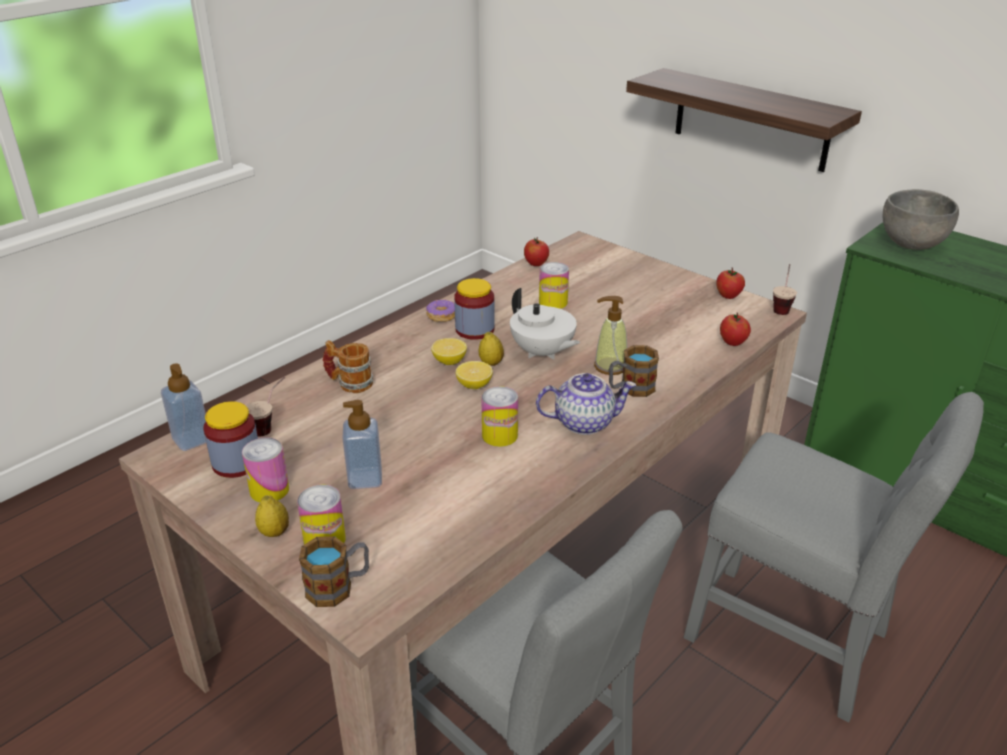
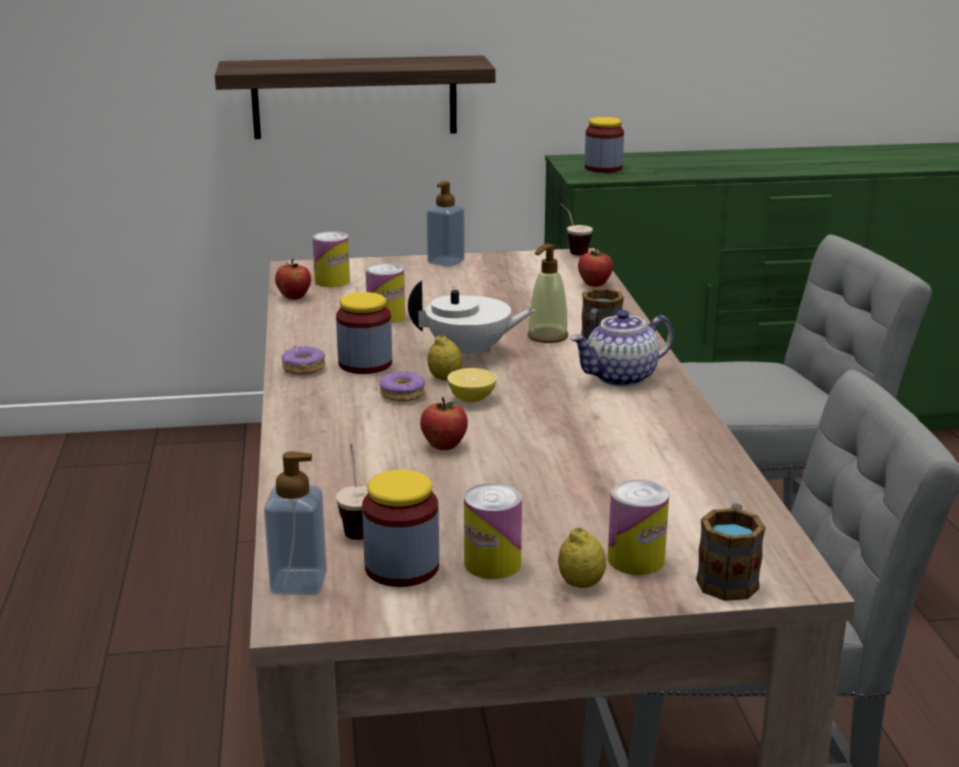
camera: 50 degrees left, 10 degrees down
mug [323,340,373,393] -> none
soap dispenser [342,400,382,489] -> soap dispenser moved to [427,181,465,267]
lemon [431,338,467,365] -> donut [380,371,425,402]
can [481,386,518,447] -> can moved to [313,231,350,287]
teapot [536,373,636,435] -> teapot turned 150 degrees counterclockwise [570,310,674,387]
apple [716,268,745,299] -> apple moved to [420,397,468,450]
grey bowl [883,189,959,250] -> jar [585,117,624,173]

